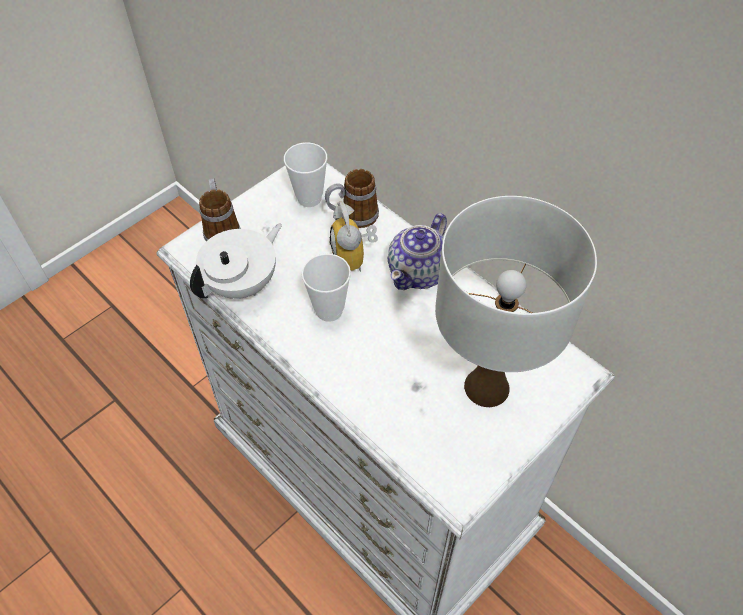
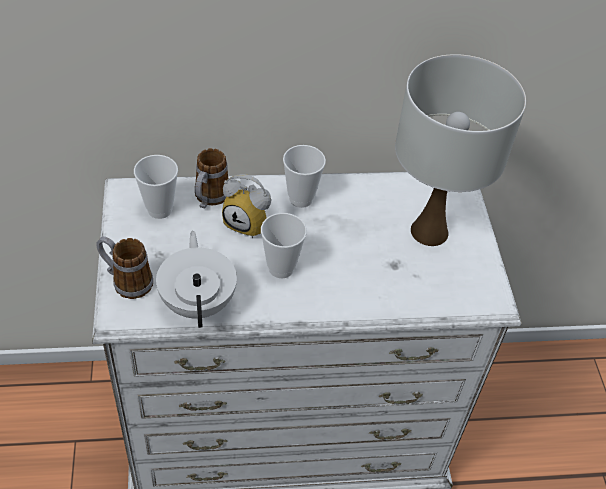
camera: 55 degrees left, 5 degrees down
teapot [388,213,447,290] -> cup [283,145,326,208]

